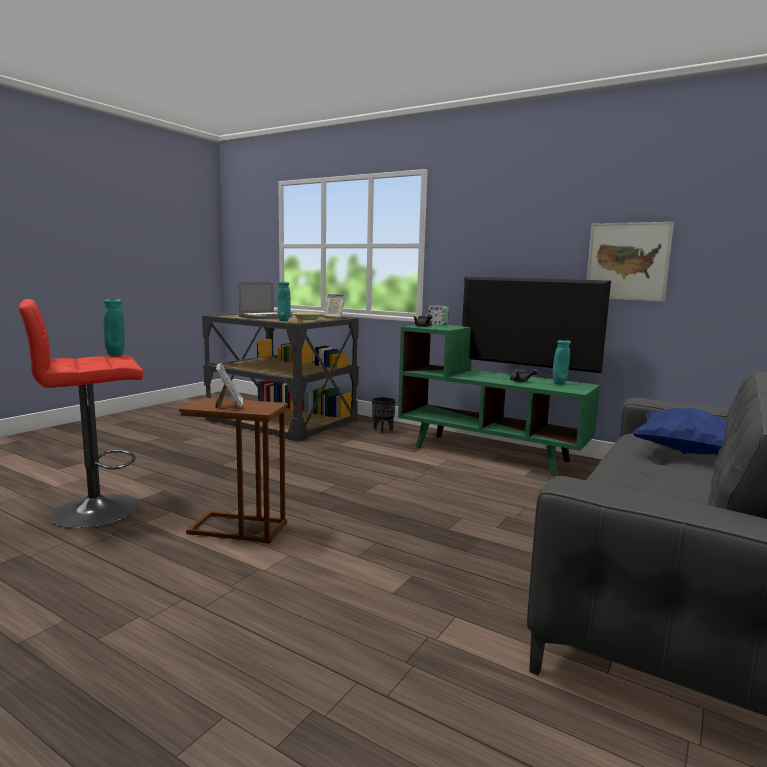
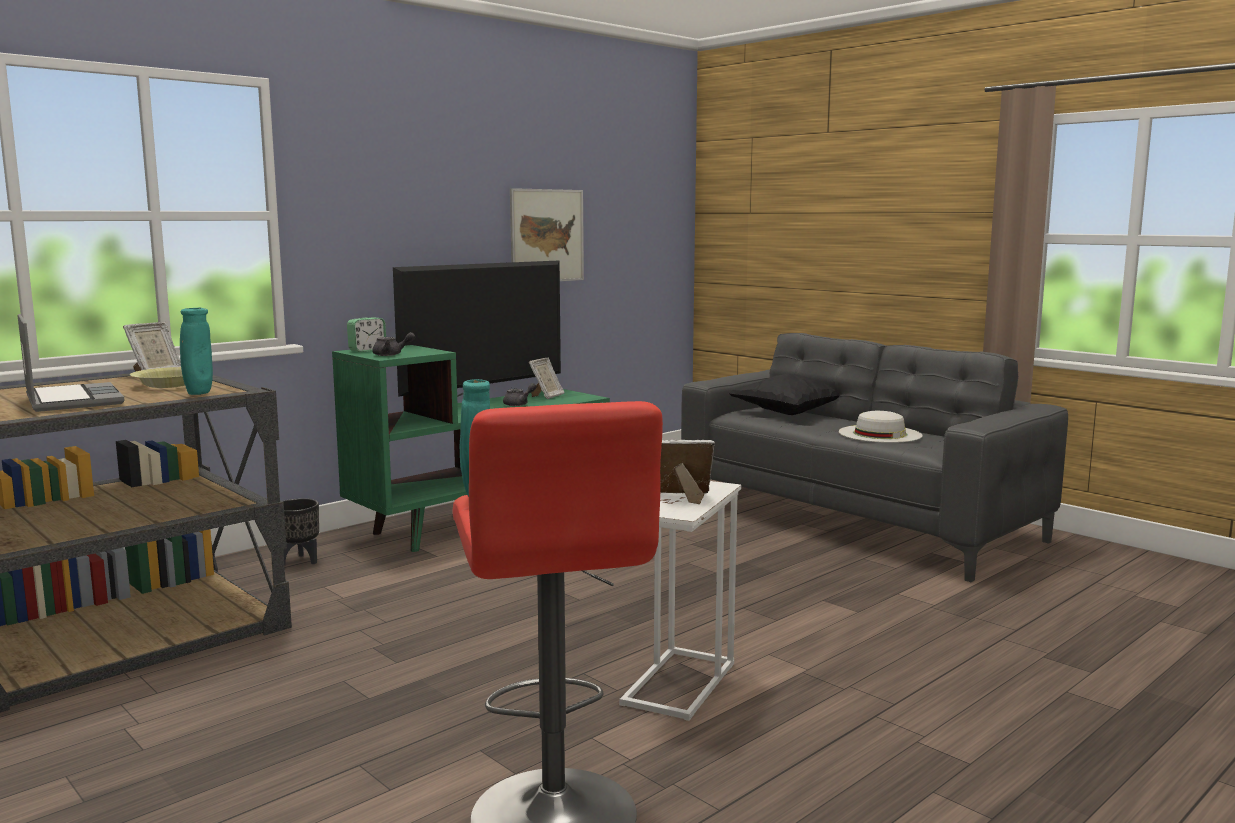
camera: 75 degrees left, 0 degrees up
brown side table [179,398,287,544] -> white side table [619,481,741,721]
turquoise vase [553,340,571,385] -> picture frame [529,357,564,399]
blue pillow [632,408,726,454] -> black pillow [729,374,839,415]
none -> white hat [839,411,922,443]

